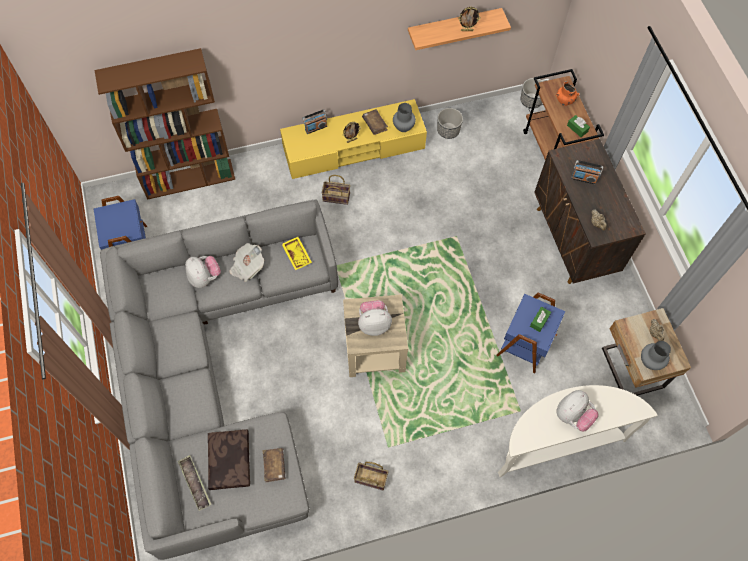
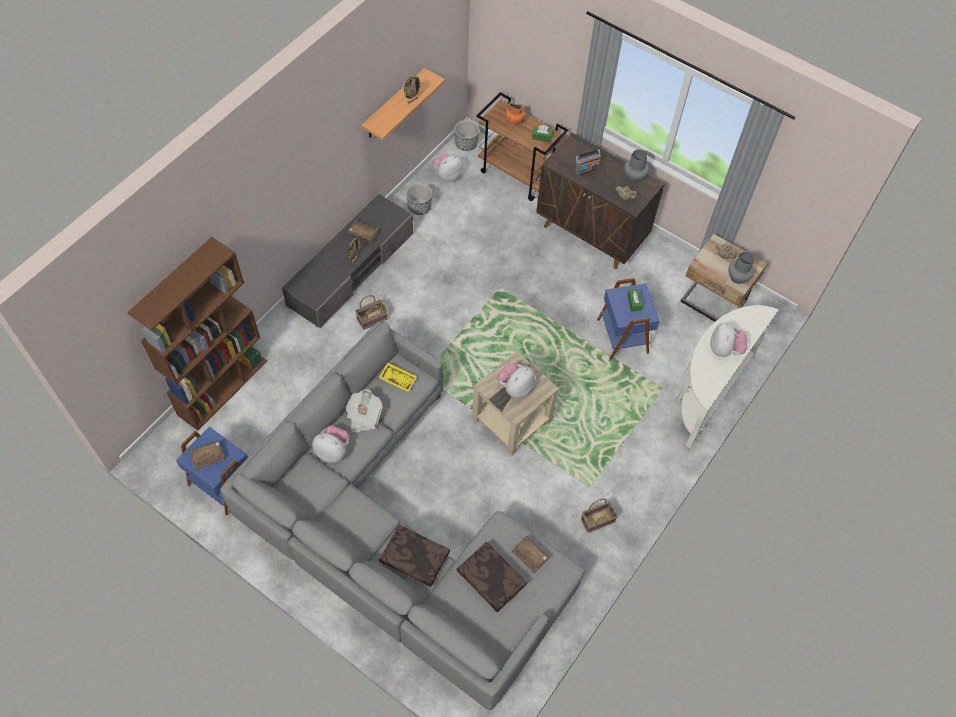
camera: 40 degrees left, 5 degrees down
tray [178,455,211,511] -> none
yellow tv stand [280,99,427,179] -> grey tv stand [282,194,414,328]
radio [302,109,327,134] -> none
grey vase [393,103,416,132] -> grey vase moved to [624,149,649,183]
none -> brown book [189,440,225,470]
none -> brown pillow [379,525,450,587]
none -> plush toy [432,153,463,182]

